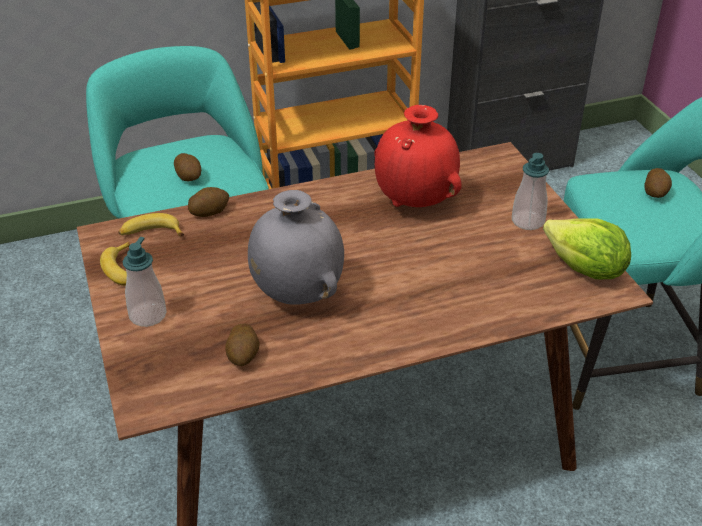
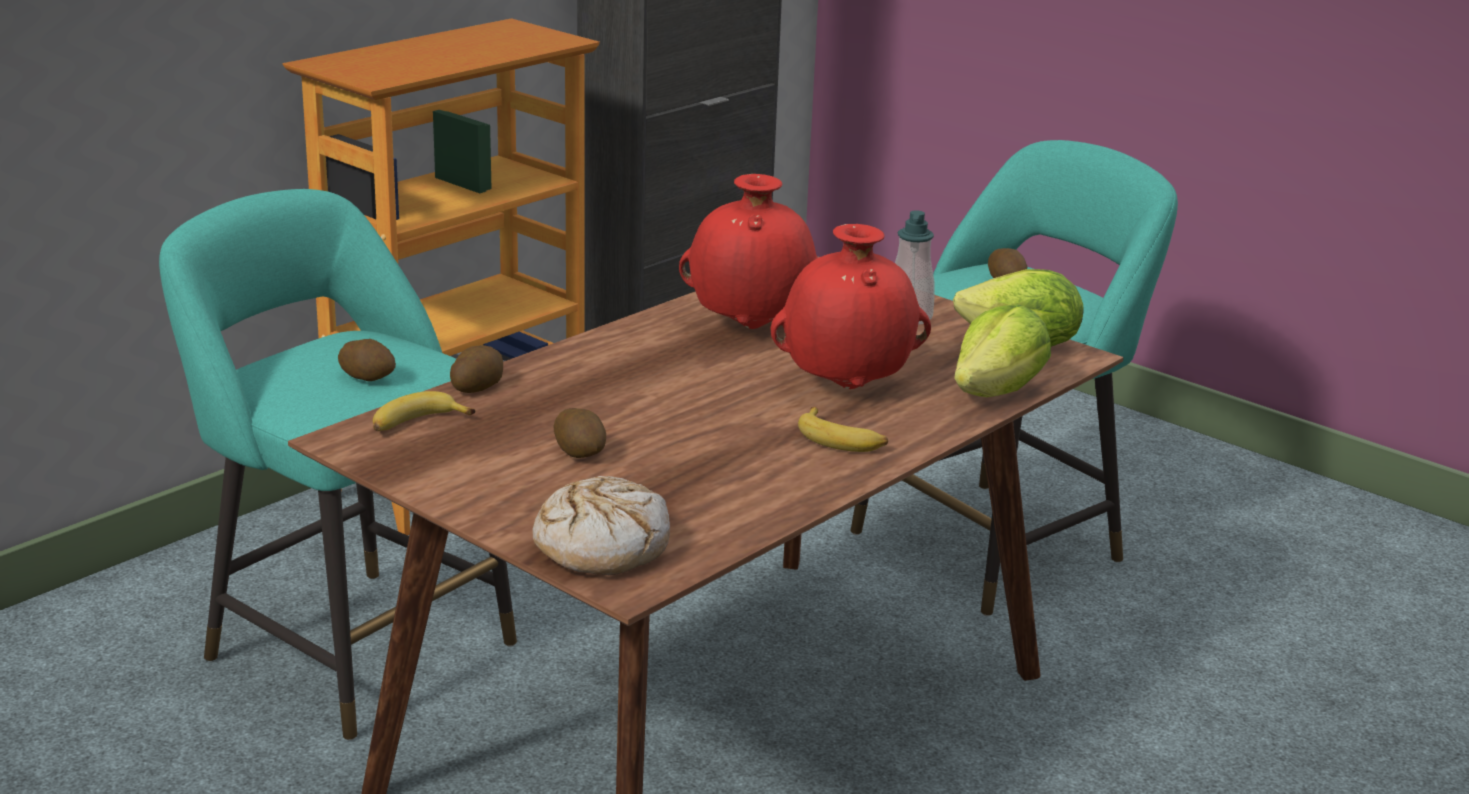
camera: 30 degrees left, 15 degrees down
banana [100,242,130,286] -> banana moved to [798,407,888,452]
soap dispenser [123,237,167,327] -> none
potato [225,324,260,366] -> potato moved to [554,408,606,458]
grey vase [248,190,344,305] -> none
none -> bread [533,476,670,575]
none -> red vase [770,224,931,389]
none -> lettuce [954,304,1051,397]

